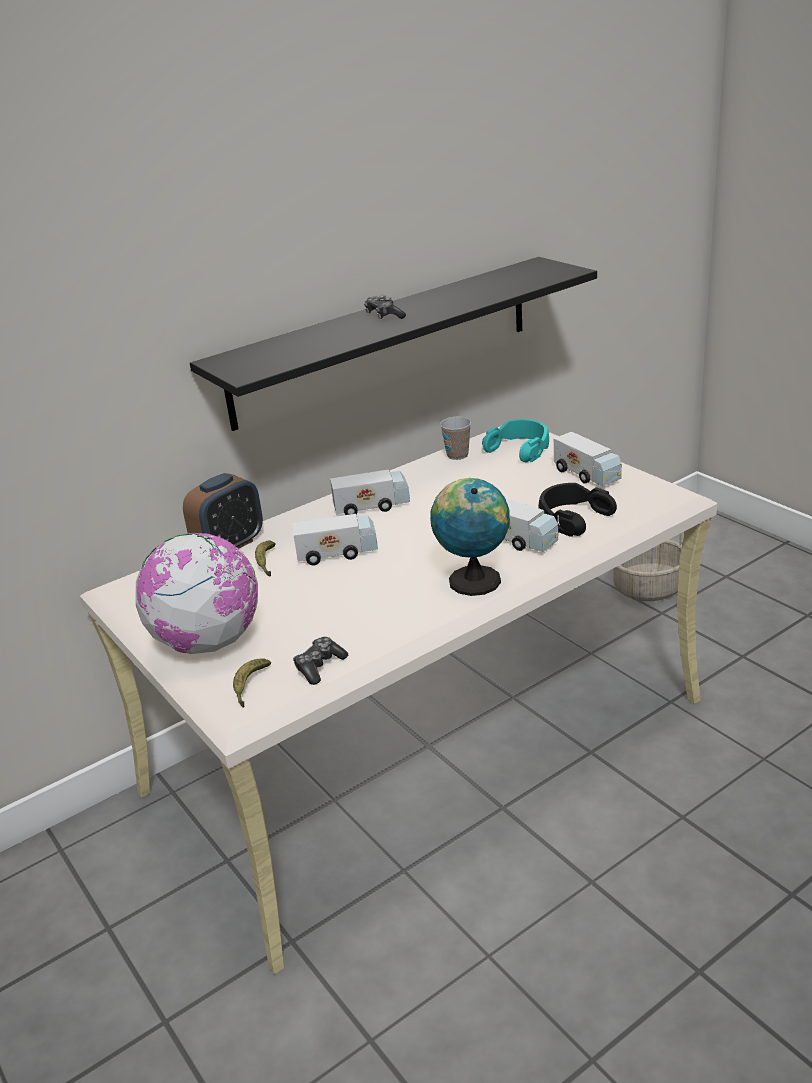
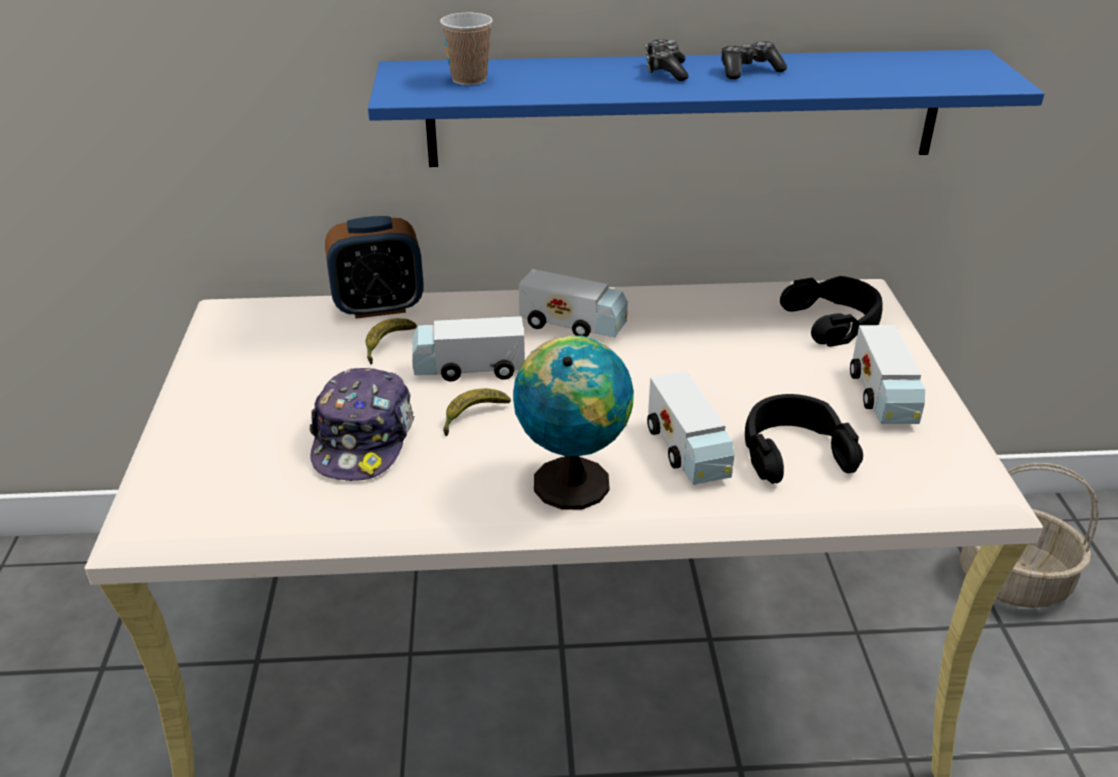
camera: 30 degrees right, 5 degrees up
globe [136,533,258,654] -> none
black shelf [190,257,597,431] -> blue shelf [368,49,1045,167]
banana [233,658,271,707] -> banana moved to [443,389,511,436]
toy truck [292,514,378,566] -> toy truck turned 150 degrees clockwise [412,316,525,382]
game controller [293,637,348,685] -> game controller moved to [722,41,787,79]
cup [440,417,471,460] -> cup moved to [440,13,493,85]
turquoise headphones [482,419,549,462] -> black headphones [780,276,883,347]
none -> cap [309,368,414,481]

